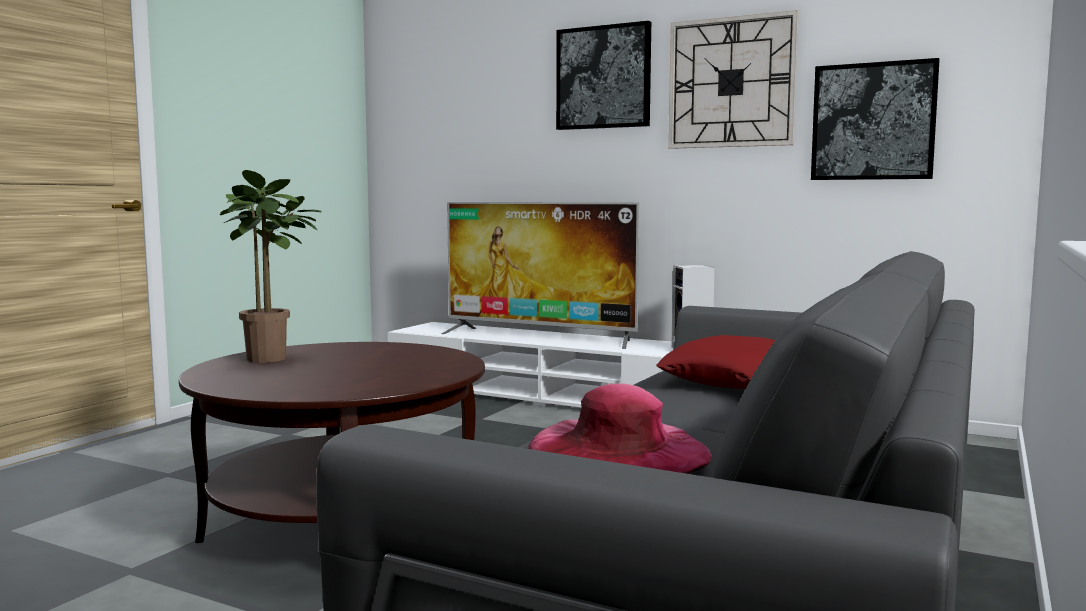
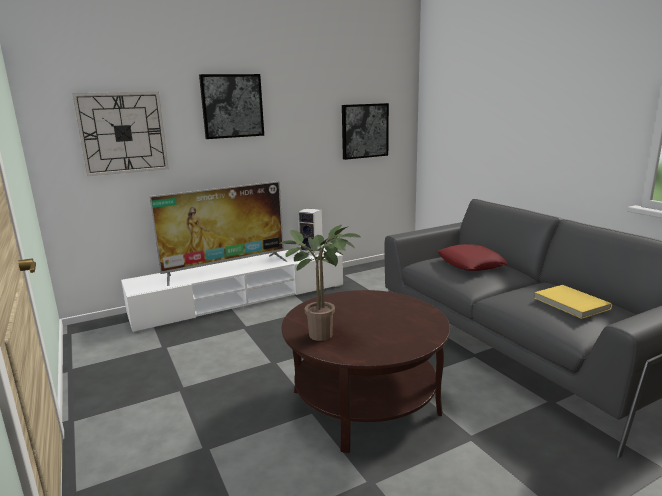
camera: 55 degrees left, 10 degrees up
pink hat [528,383,712,474] -> yellow book [535,285,612,319]
wall clock [668,10,799,149] -> wall clock moved to [72,92,169,176]

